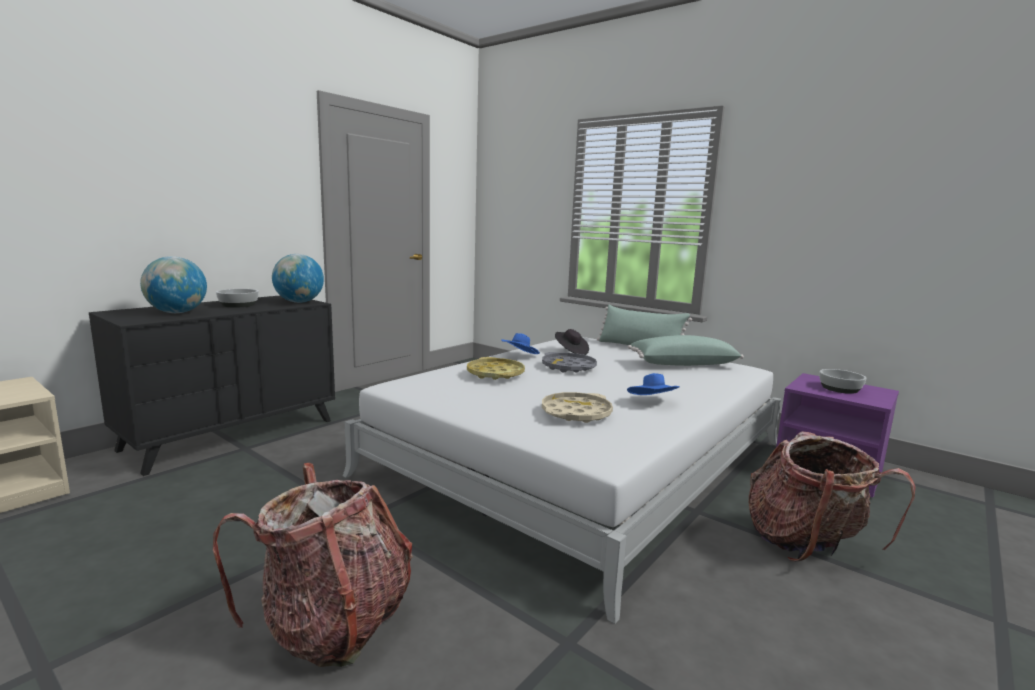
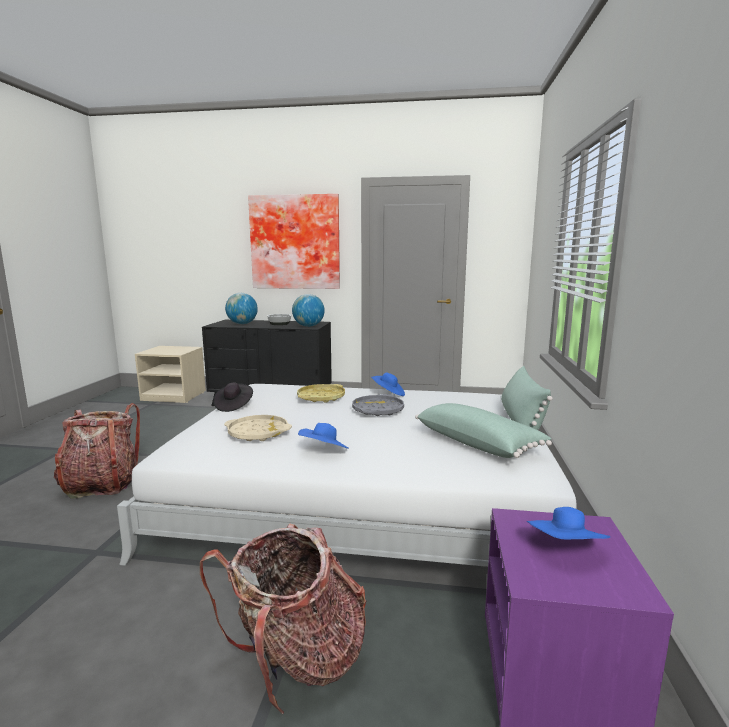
camera: 60 degrees right, 0 degrees up
black hat [555,329,589,355] -> black hat moved to [213,382,253,412]
bowl [819,369,867,394] -> blue hat [527,507,610,539]
none -> picture [248,194,340,289]

